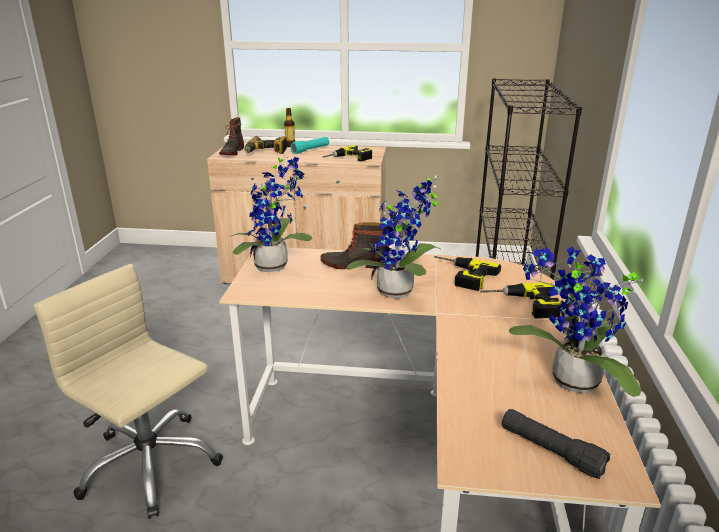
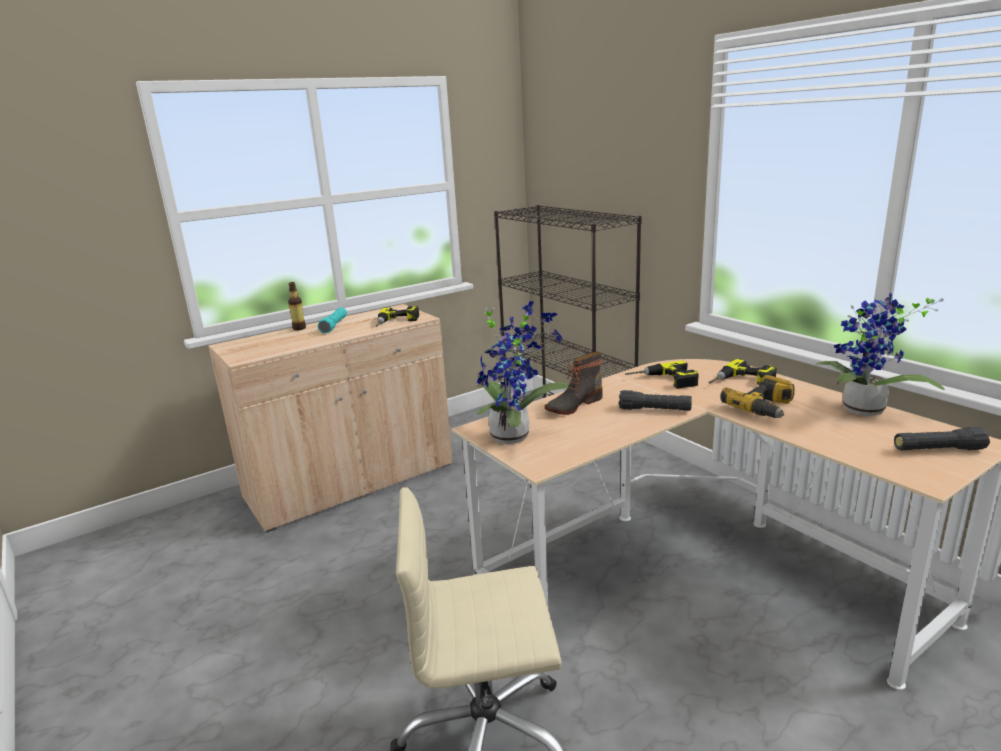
camera: 40 degrees left, 5 degrees down
boot [219,117,244,156] -> none
power drill [244,136,287,154] -> power drill moved to [721,375,795,418]
potted plant [347,175,440,299] -> black flashlight [619,390,692,411]

